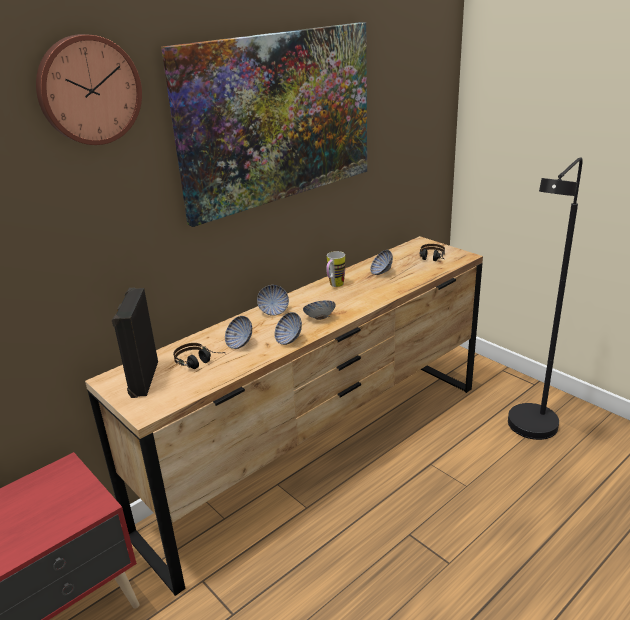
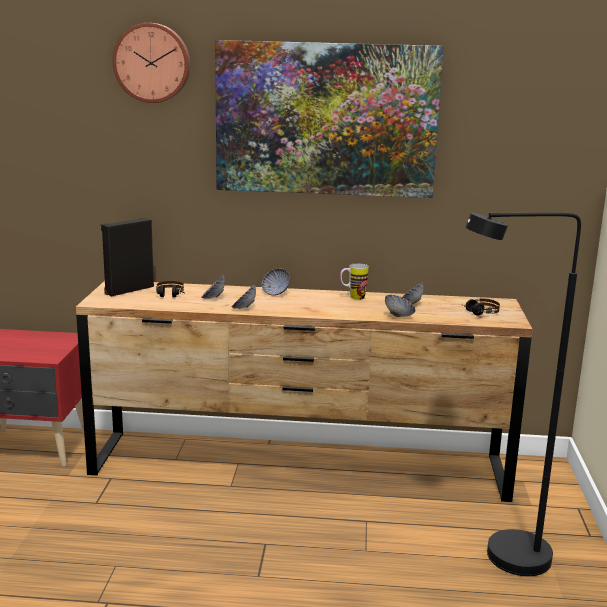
camera: 45 degrees right, 10 degrees down
bowl [303,300,336,320] -> bowl moved to [385,295,416,317]

